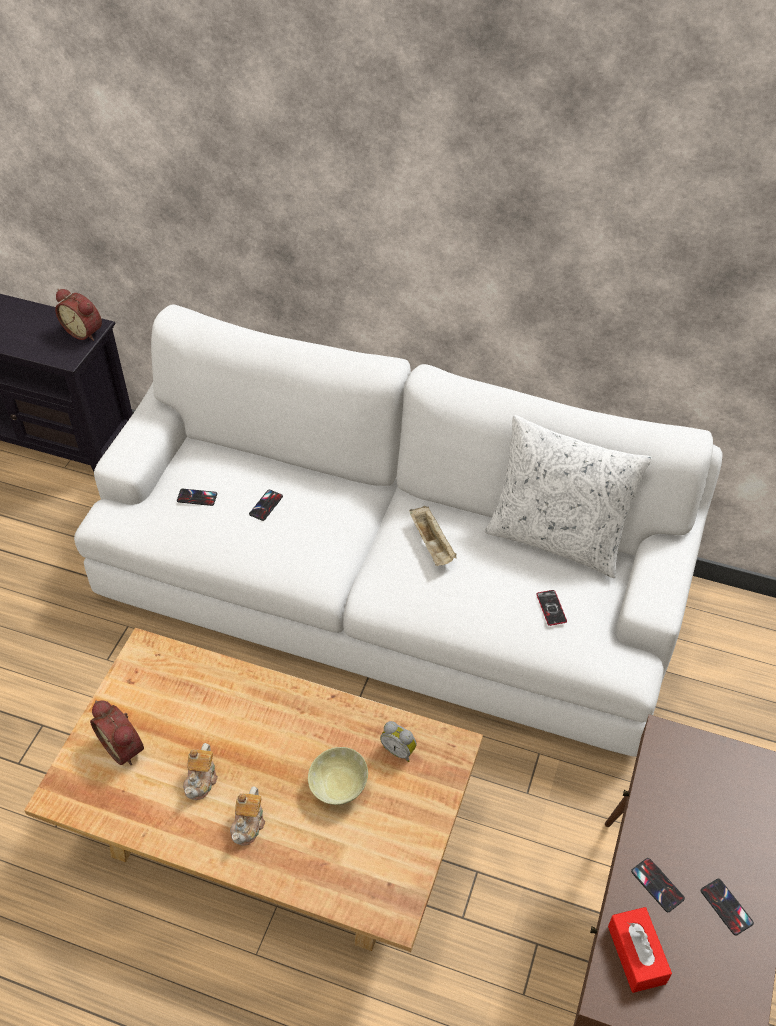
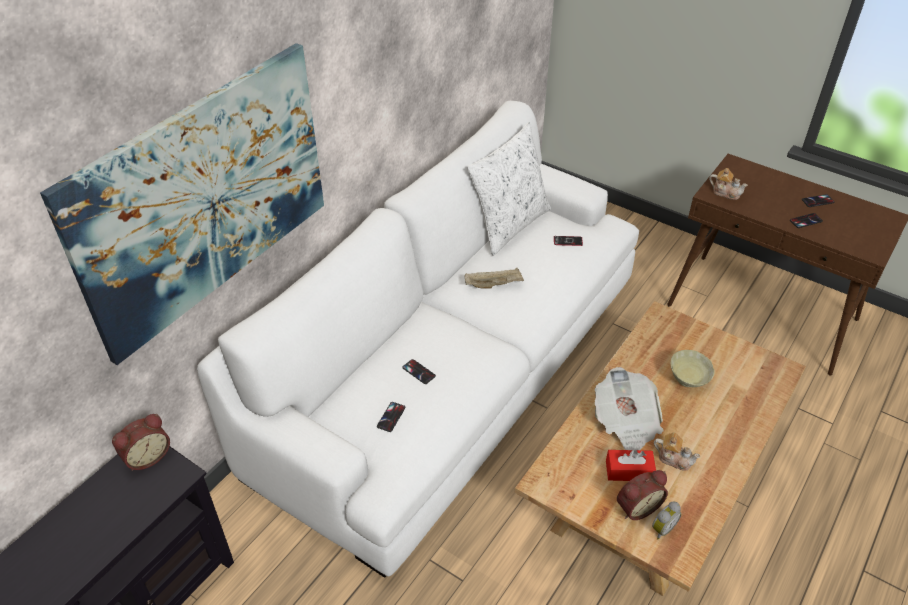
camera: 75 degrees left, 5 degrees down
teapot [230,786,265,846] -> teapot moved to [709,168,748,200]
alarm clock [380,721,417,762] -> alarm clock moved to [652,501,681,540]
red tissue box [608,907,672,993] -> red tissue box moved to [606,450,656,481]
none -> picture [40,43,324,365]
none -> newspaper [595,367,663,450]

